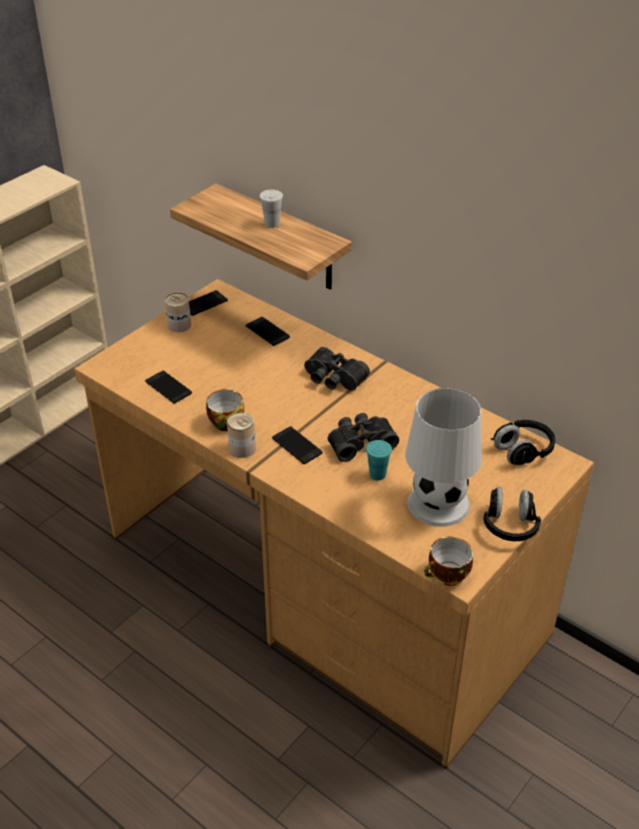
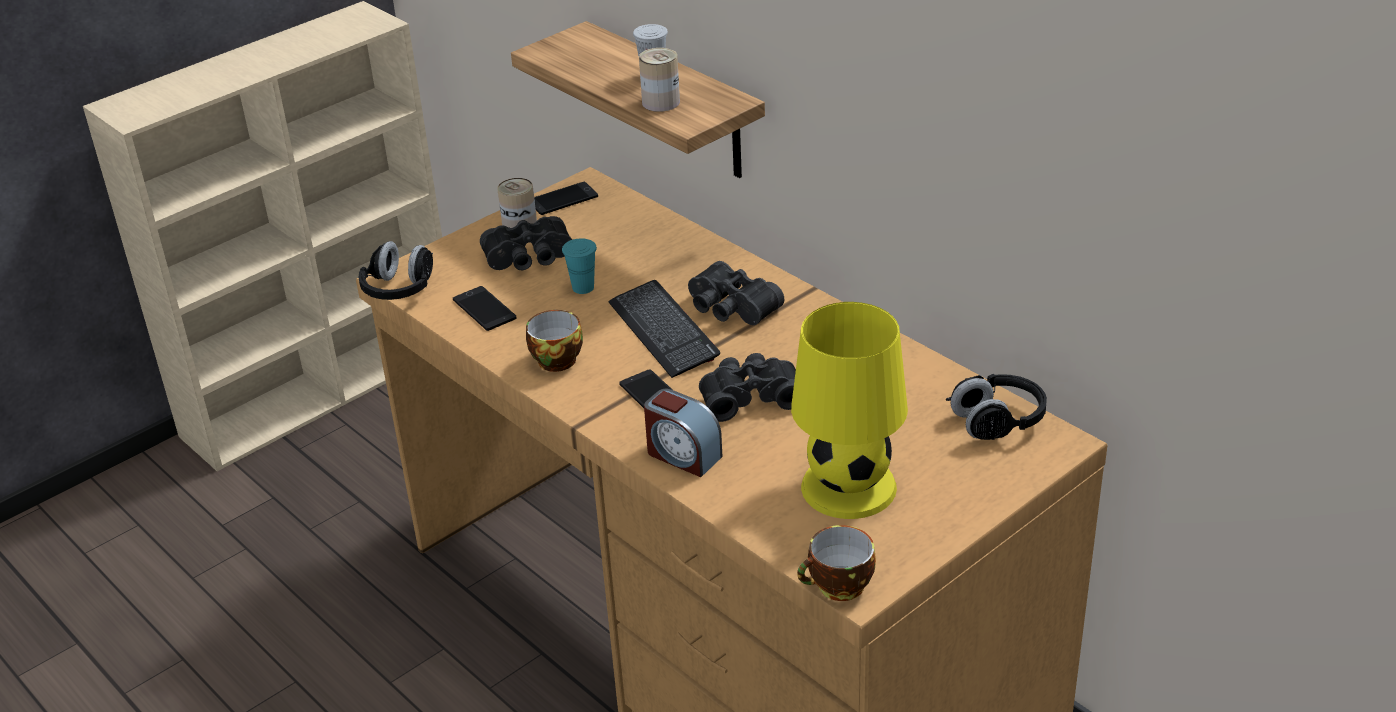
camera: 10 degrees right, 5 degrees down
can [227,413,256,458] -> can moved to [639,48,680,112]
phone [246,317,290,346] -> none
turquoise cup [366,440,392,480] -> turquoise cup moved to [562,238,597,294]
white table lamp [405,388,482,527] -> yellow table lamp [791,302,908,519]
black headphones [483,487,541,541] -> black headphones moved to [359,241,433,300]
none -> black binoculars [480,216,572,270]
none -> keyboard [608,280,720,378]
none -> alarm clock [644,389,722,477]

